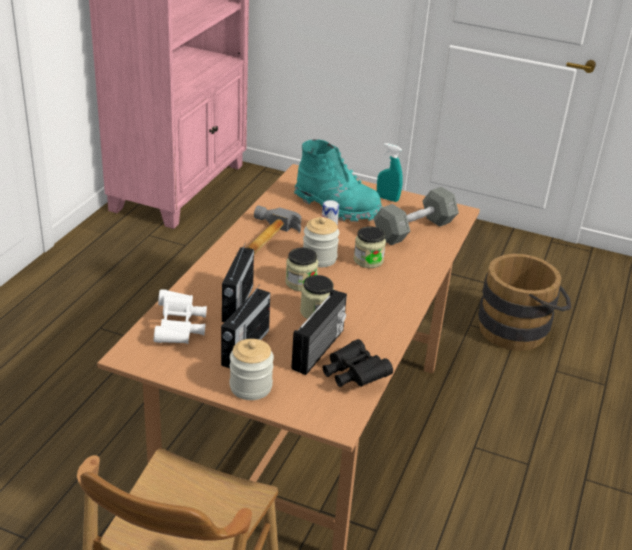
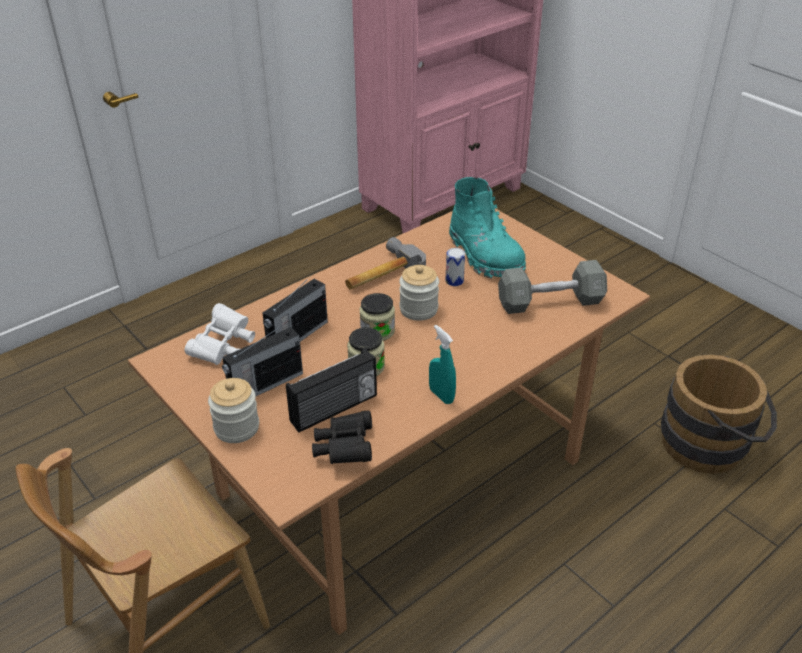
camera: 30 degrees right, 5 degrees up
jar [354,226,386,268] -> none
turquoise spray bottle [377,143,403,202] -> turquoise spray bottle moved to [429,325,456,404]

